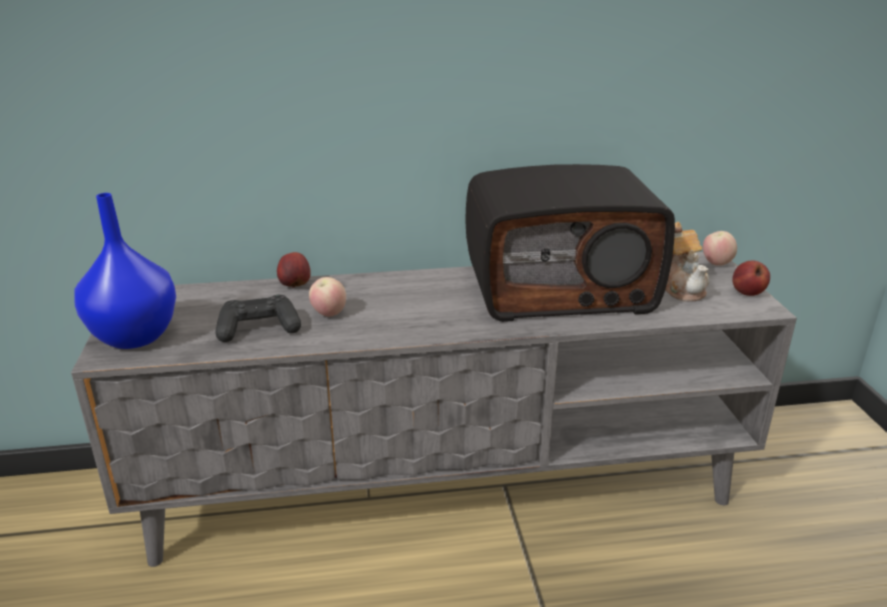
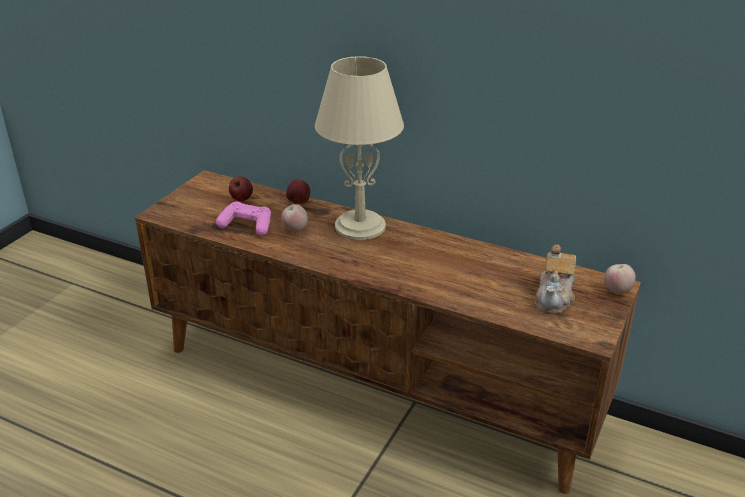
camera: 35 degrees right, 5 degrees up
grey tv stand [71,252,797,567] -> brown tv stand [135,170,641,494]
blue vase [74,193,176,349] -> none
black game controller [215,294,301,342] -> pink game controller [216,202,271,236]
radio [465,164,675,322] -> none
apple [732,260,770,296] -> apple moved to [229,176,253,201]
none -> beige table lamp [315,57,404,240]

